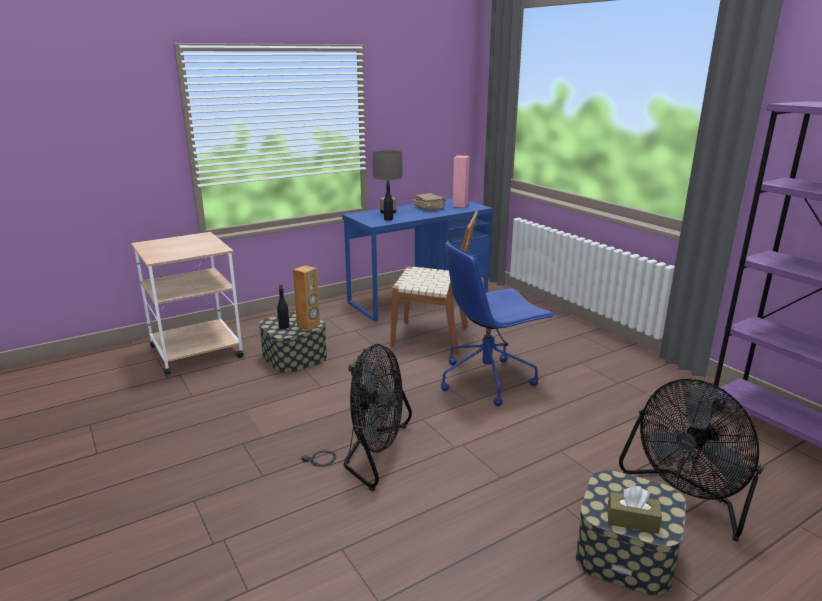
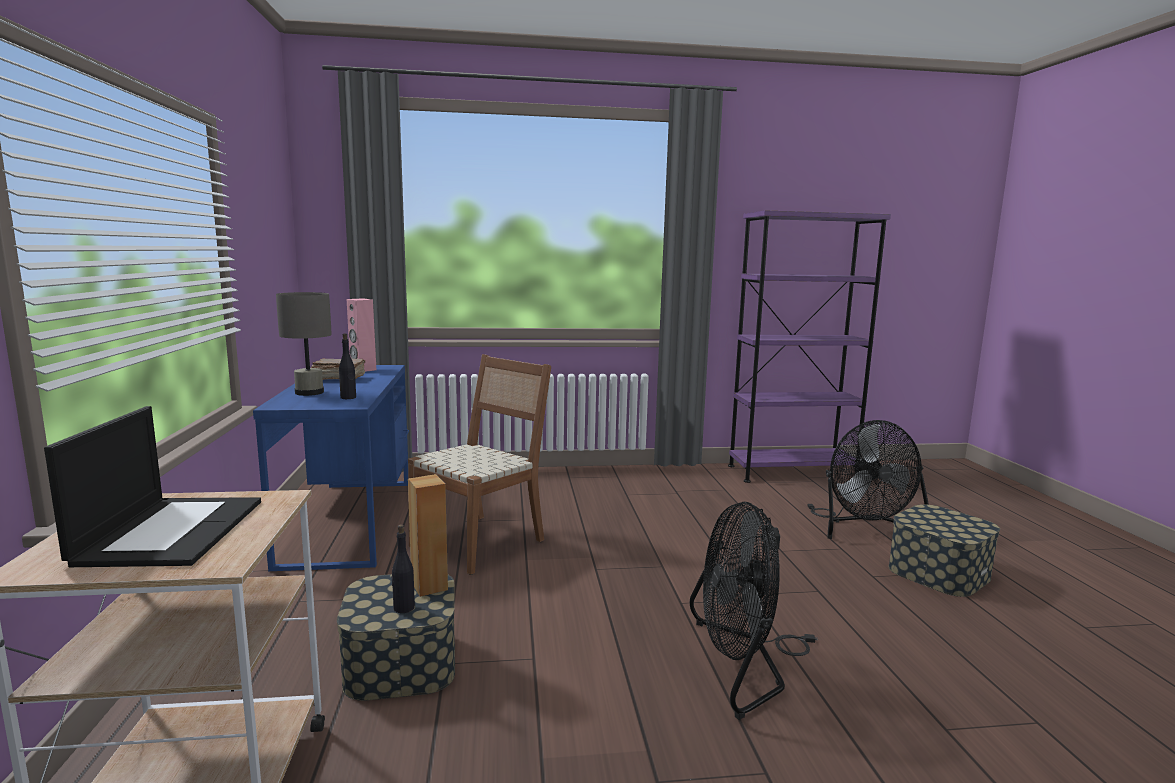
camera: 65 degrees left, 10 degrees down
black fan [301,344,412,491] -> black fan turned 135 degrees counterclockwise [690,502,818,720]
blue office chair [441,240,555,406] -> none
brown tissue box [608,486,662,534] -> none
none -> laptop [44,406,261,567]

